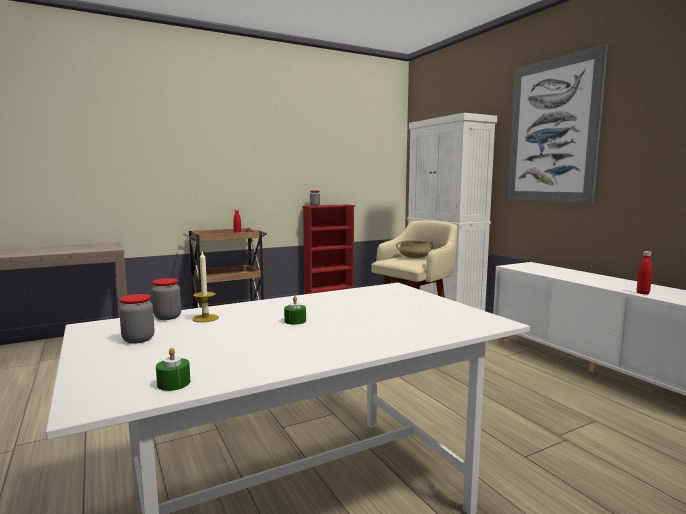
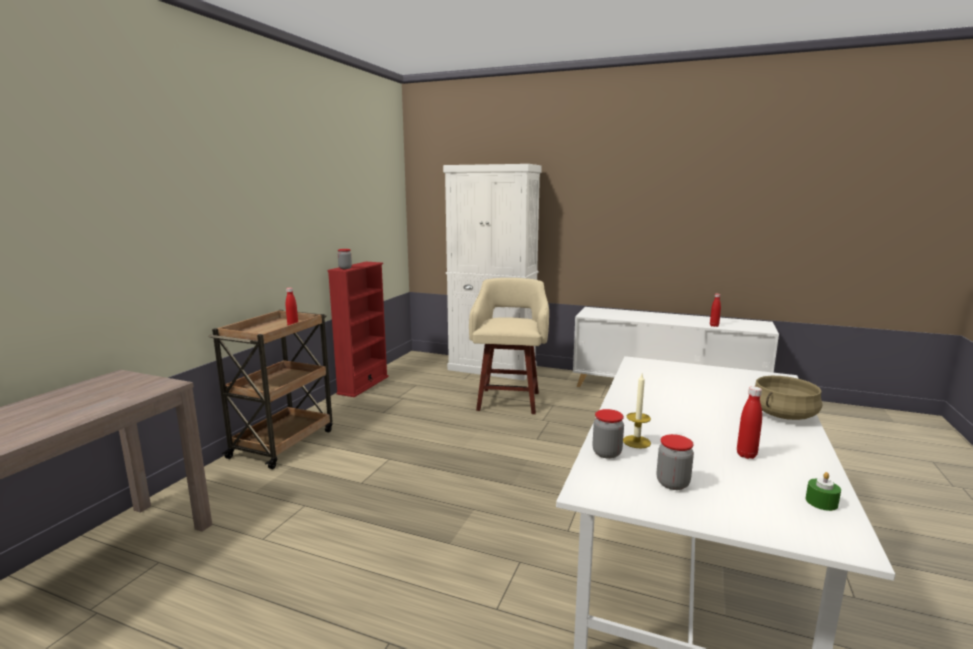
camera: 40 degrees left, 5 degrees up
green candle [284,296,306,325] -> none
beige cooking pot [396,240,433,258] -> beige cooking pot moved to [755,376,822,420]
picture [507,44,608,203] -> none
none -> red bottle [737,386,762,459]

